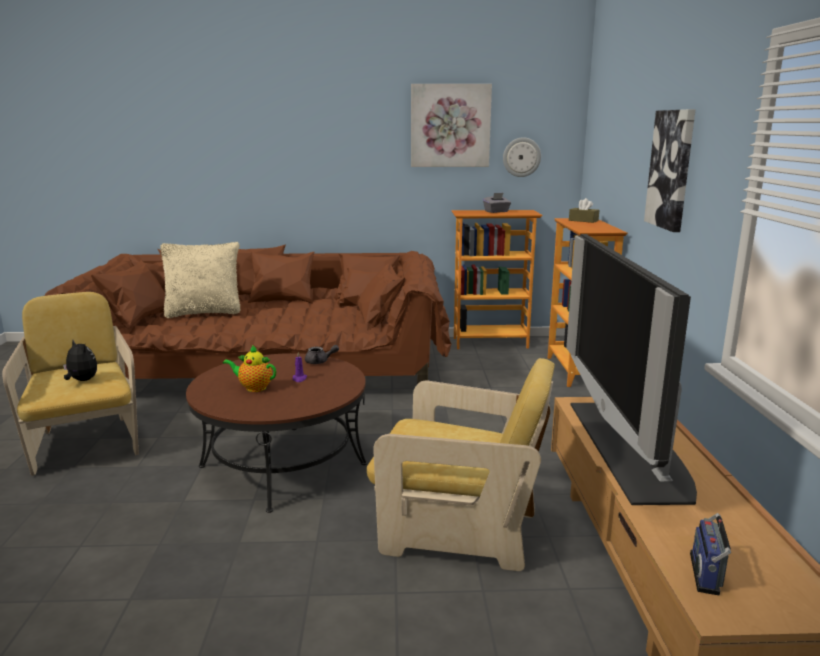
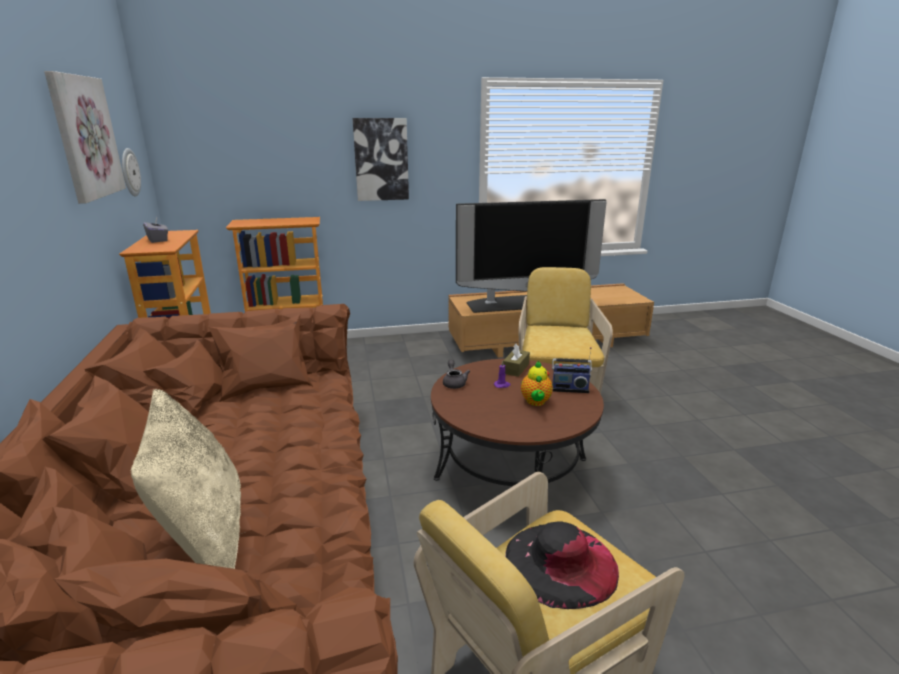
camera: 100 degrees left, 5 degrees up
plush toy [63,340,97,381] -> black hat [505,521,619,609]
brown tissue box [569,198,599,223] -> brown tissue box moved to [503,344,530,377]
radio [690,513,731,595] -> radio moved to [552,347,592,393]

